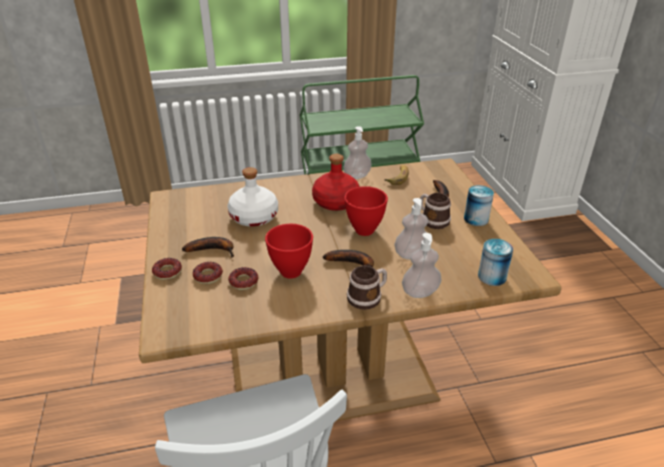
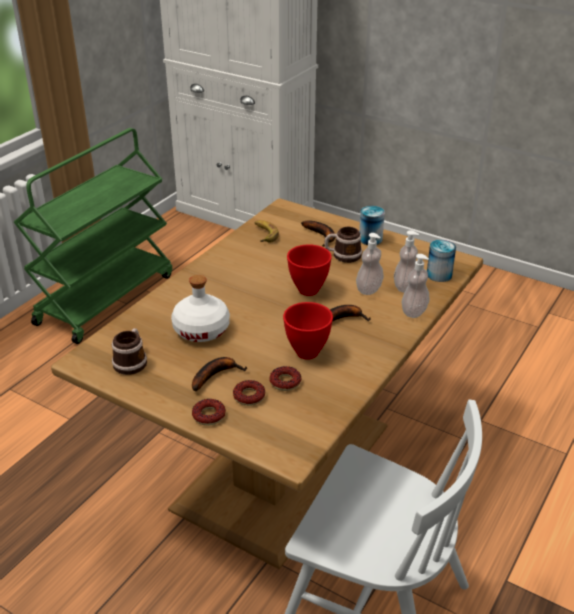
camera: 45 degrees left, 0 degrees up
red bottle [312,154,360,211] -> none
soap dispenser [343,126,372,179] -> soap dispenser moved to [394,230,419,293]
mug [347,266,387,310] -> mug moved to [112,328,147,375]

